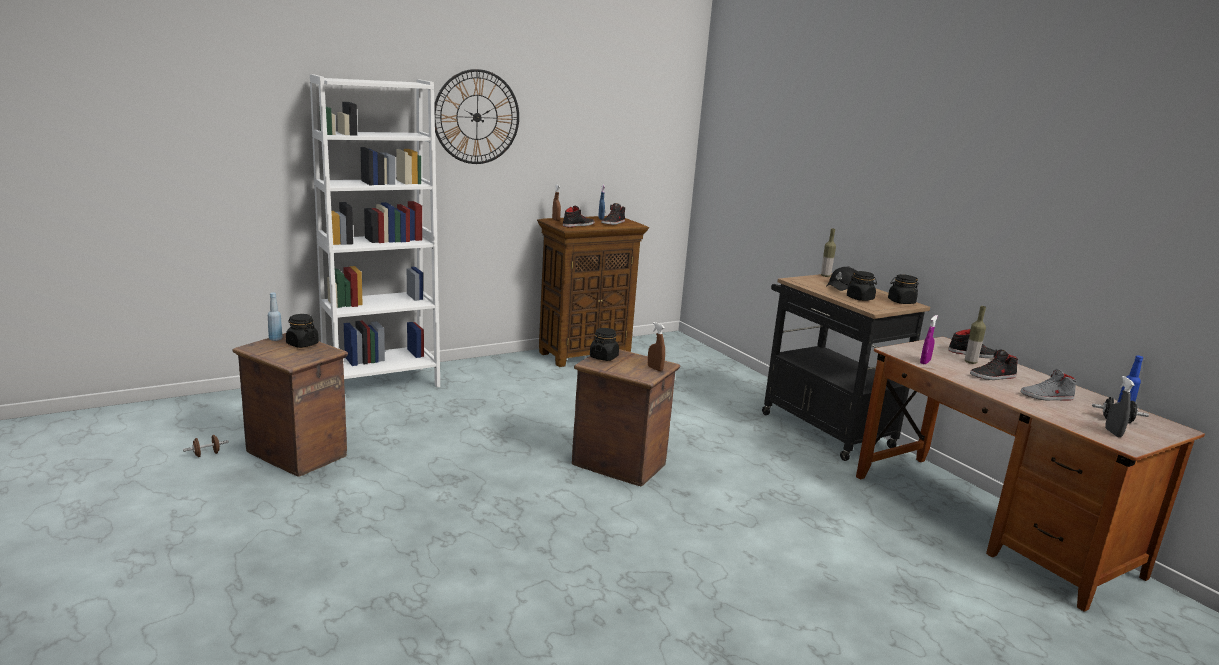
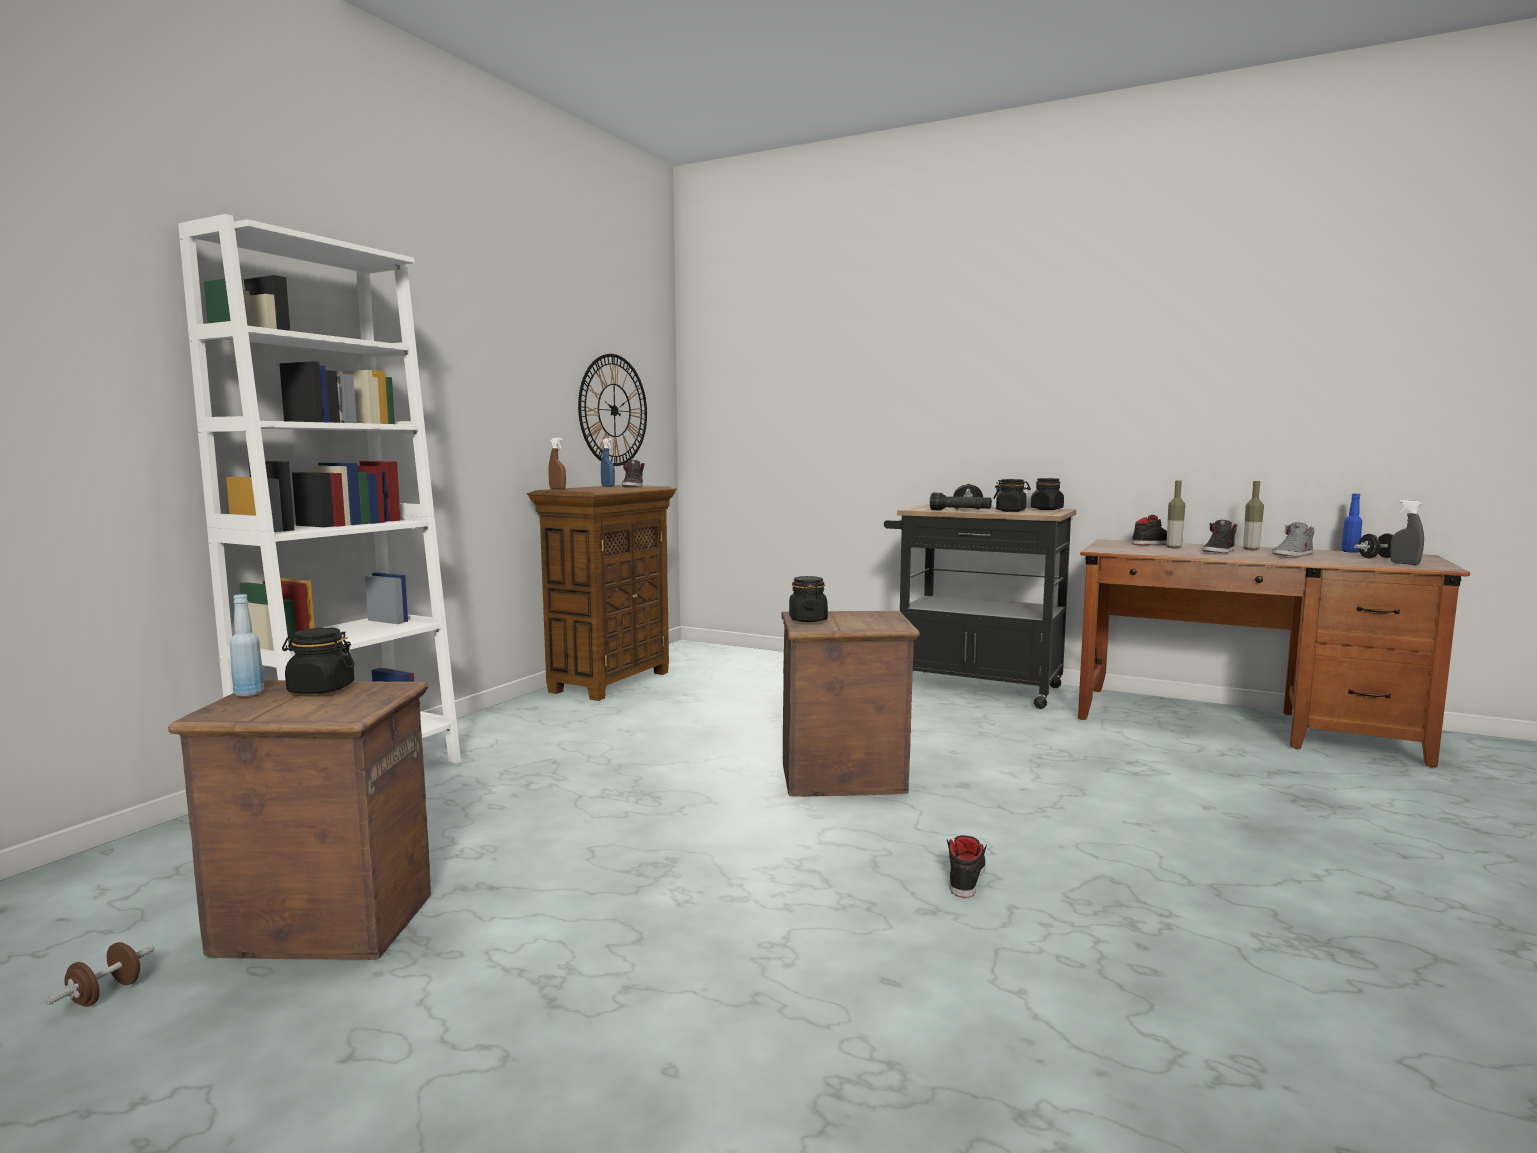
camera: 30 degrees left, 10 degrees down
wall clock [434,69,519,164] -> wall clock moved to [578,354,647,466]
black shoe [563,206,594,227] -> black shoe moved to [947,835,987,898]
brown spray bottle [648,322,665,371] -> none
bottle [821,228,836,277] -> bottle moved to [1243,481,1264,550]
purple spray bottle [920,315,938,364] -> none
none -> black flashlight [930,493,992,510]

